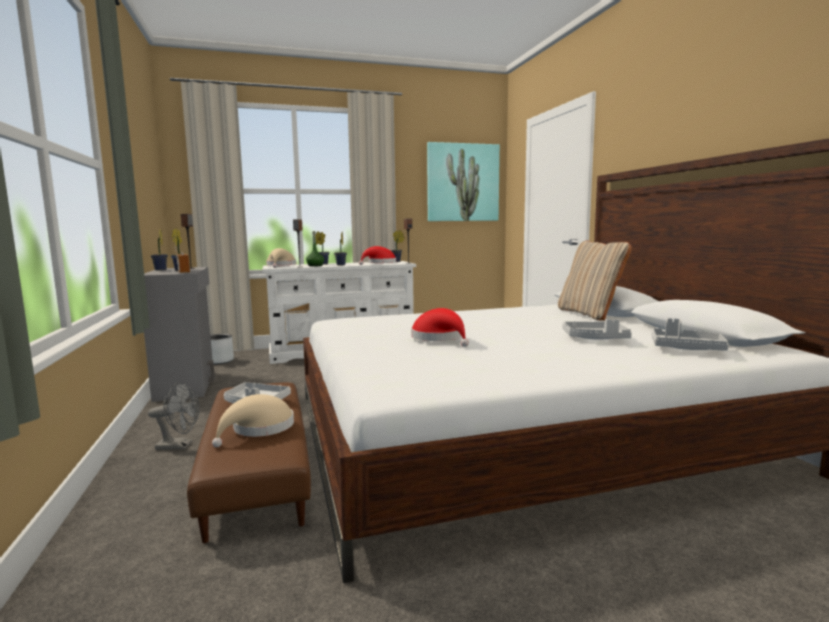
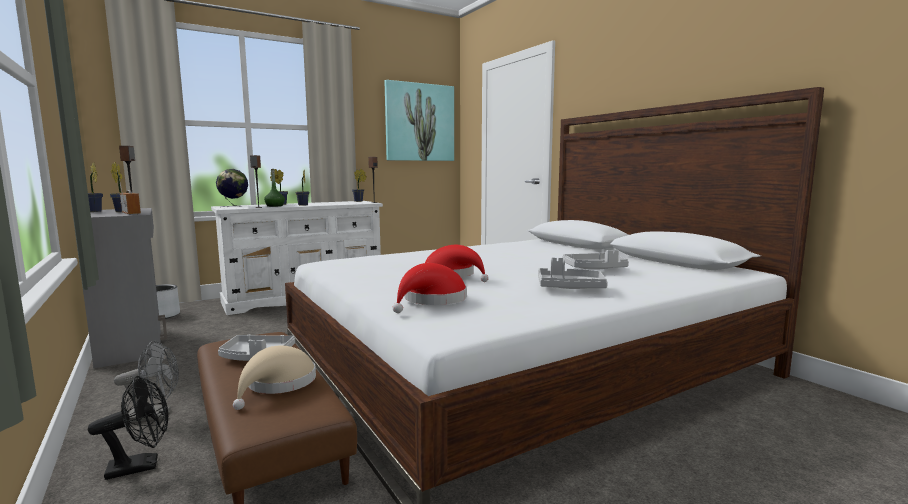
camera: 15 degrees left, 0 degrees up
beige hat [266,248,296,268] -> globe [216,169,248,207]
red hat [359,246,396,265] -> red hat moved to [393,263,467,313]
beige pillow [558,241,632,321] -> none
grey tray [651,318,729,351] -> grey tray moved to [538,258,608,289]
none -> black fan [88,376,168,480]

